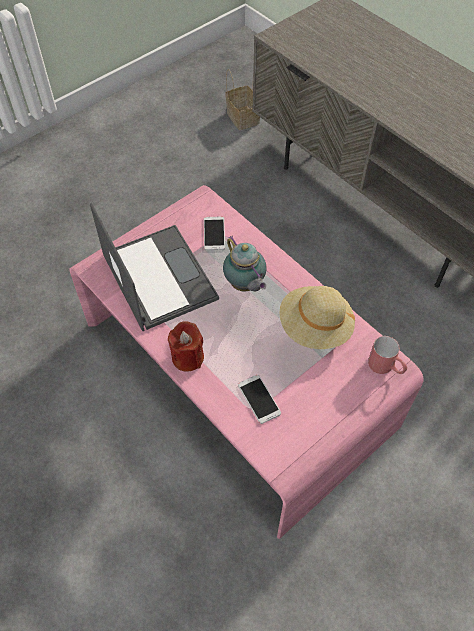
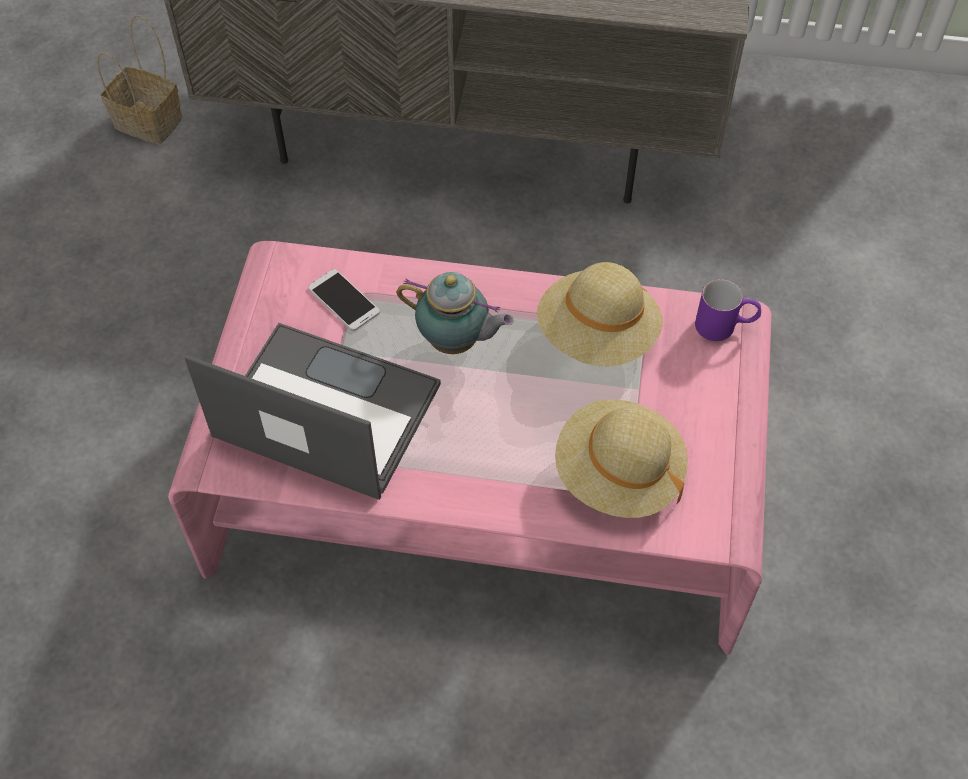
camera: 40 degrees left, 0 degrees up
red candle [168,321,204,372] -> none
phone [238,375,281,424] -> beige hat [555,400,688,518]
red mug [368,336,407,374] -> purple mug [695,279,761,341]

